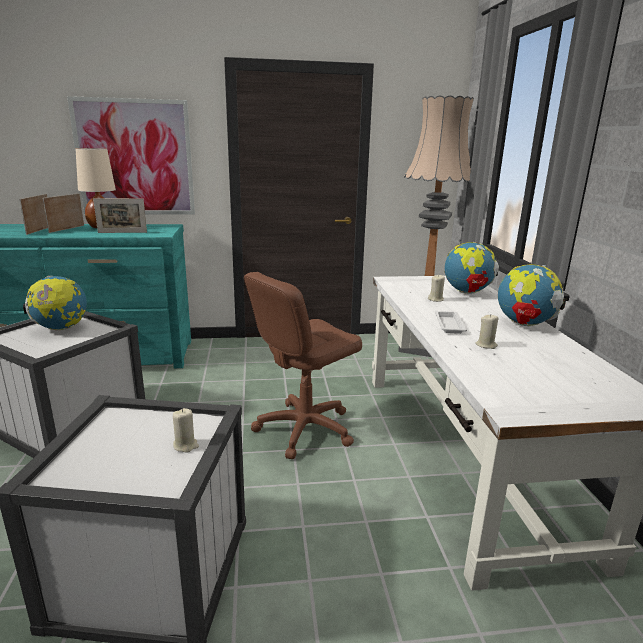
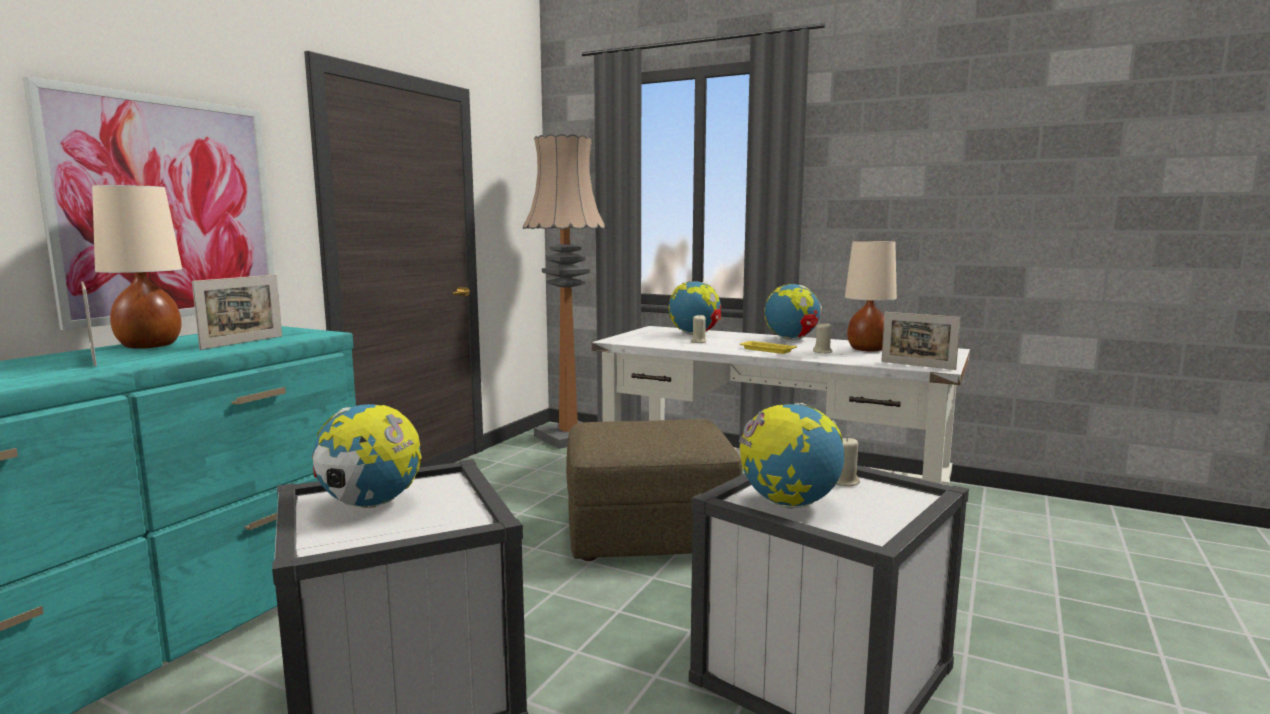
camera: 55 degrees left, 10 degrees down
picture frame [19,194,48,235] -> picture frame moved to [881,312,961,370]
brown office chair [244,272,362,459] -> brown ottoman [566,419,743,561]
white tray [435,311,467,334] -> yellow tray [740,341,797,354]
none -> globe [739,403,844,509]
none -> beige table lamp [845,241,897,352]

